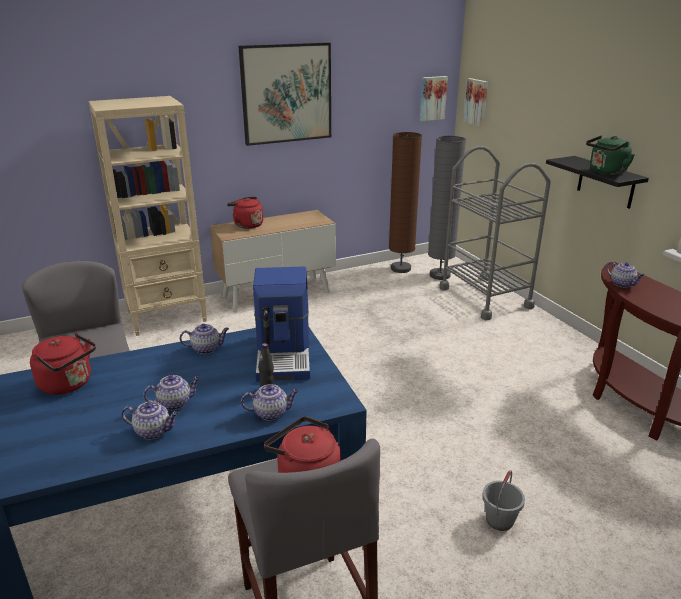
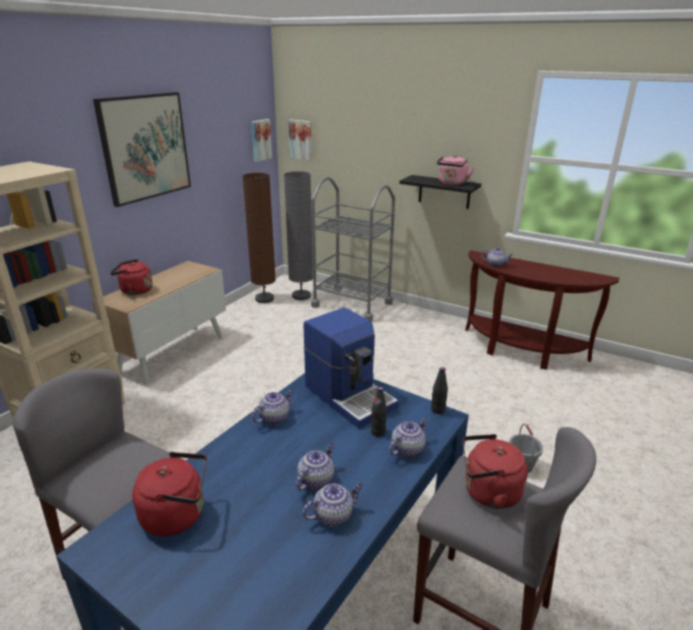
camera: 35 degrees left, 0 degrees up
green kettle [586,135,635,175] -> pink kettle [437,155,474,185]
none -> black bottle [431,367,448,414]

